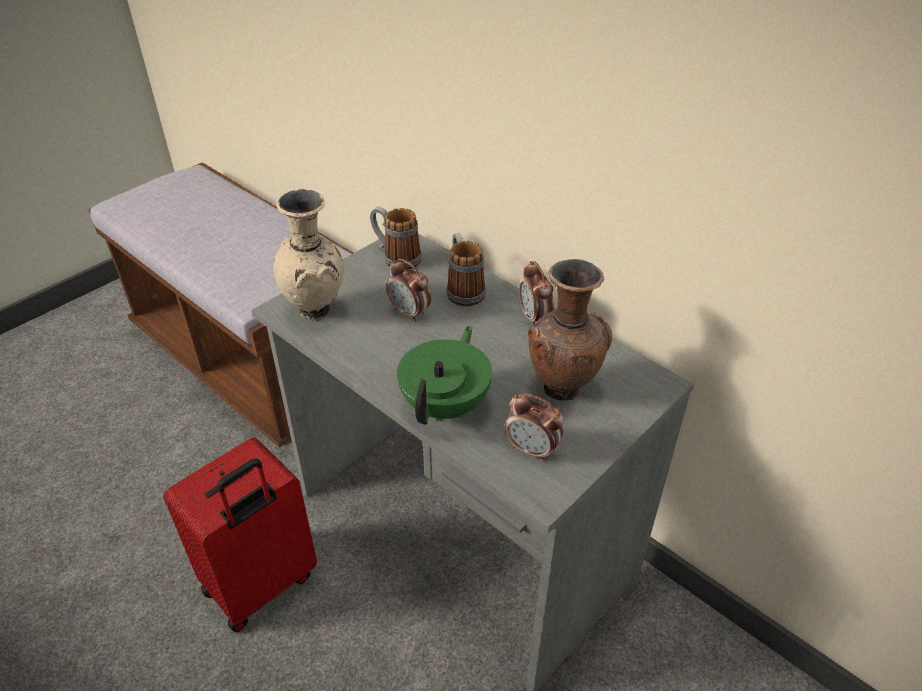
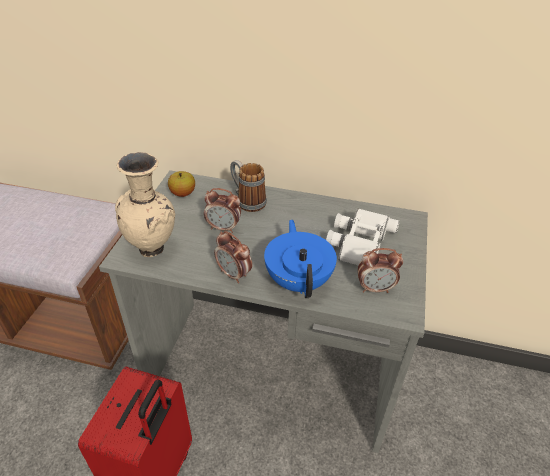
camera: 30 degrees left, 0 degrees up
mug [370,207,422,269] -> apple [168,171,195,197]
green teapot [397,326,492,425] -> blue teapot [264,219,337,298]
alarm clock [519,261,554,326] -> alarm clock moved to [214,231,252,284]
brown vase [528,259,612,400] -> white binoculars [326,208,400,265]

